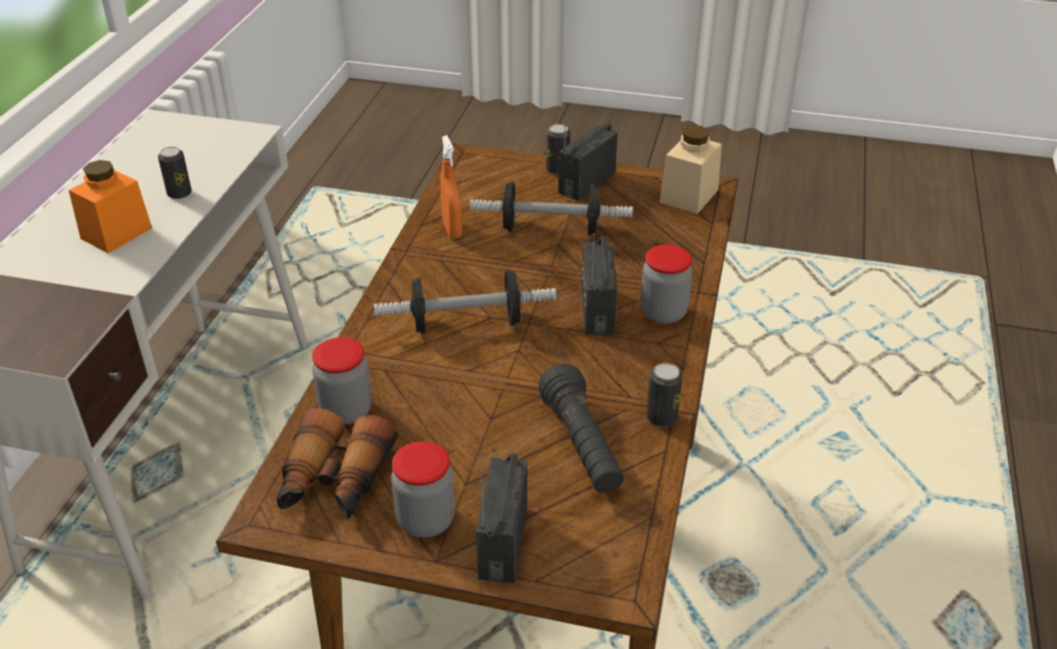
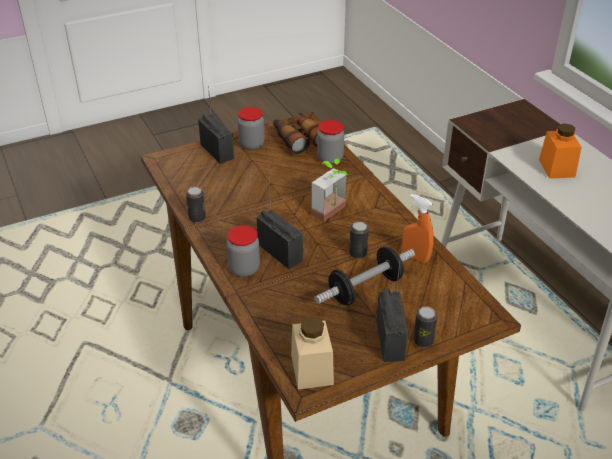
camera: 140 degrees right, 0 degrees up
can [158,147,192,199] -> can moved to [349,221,369,259]
dumbbell [374,270,557,334] -> potted plant [311,158,347,221]
black flashlight [538,364,624,493] -> none

